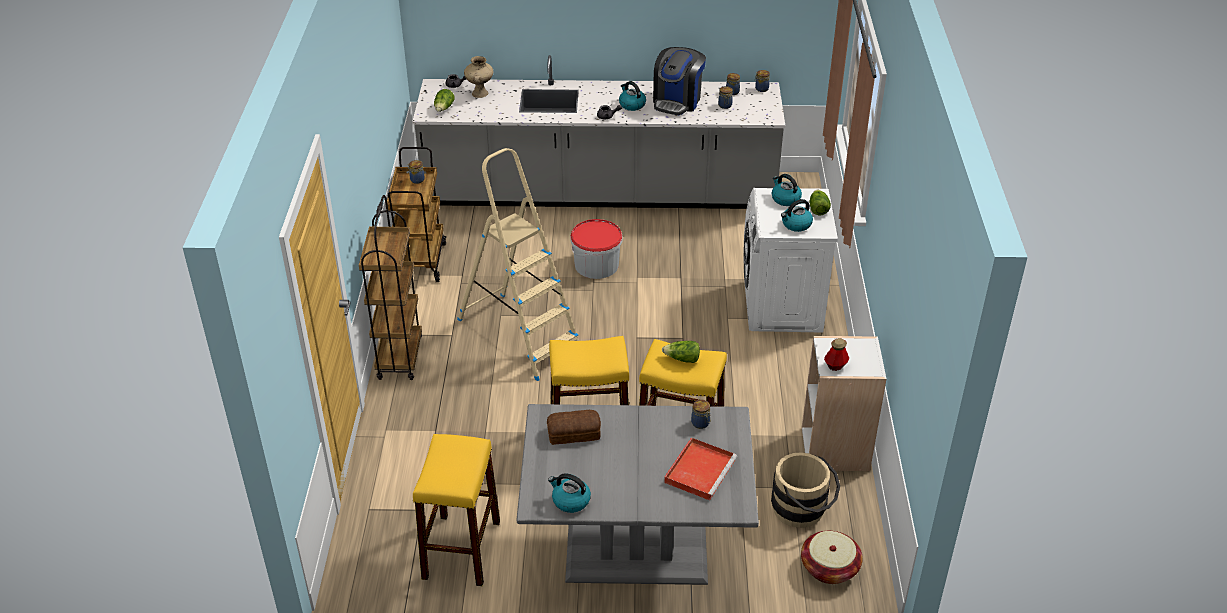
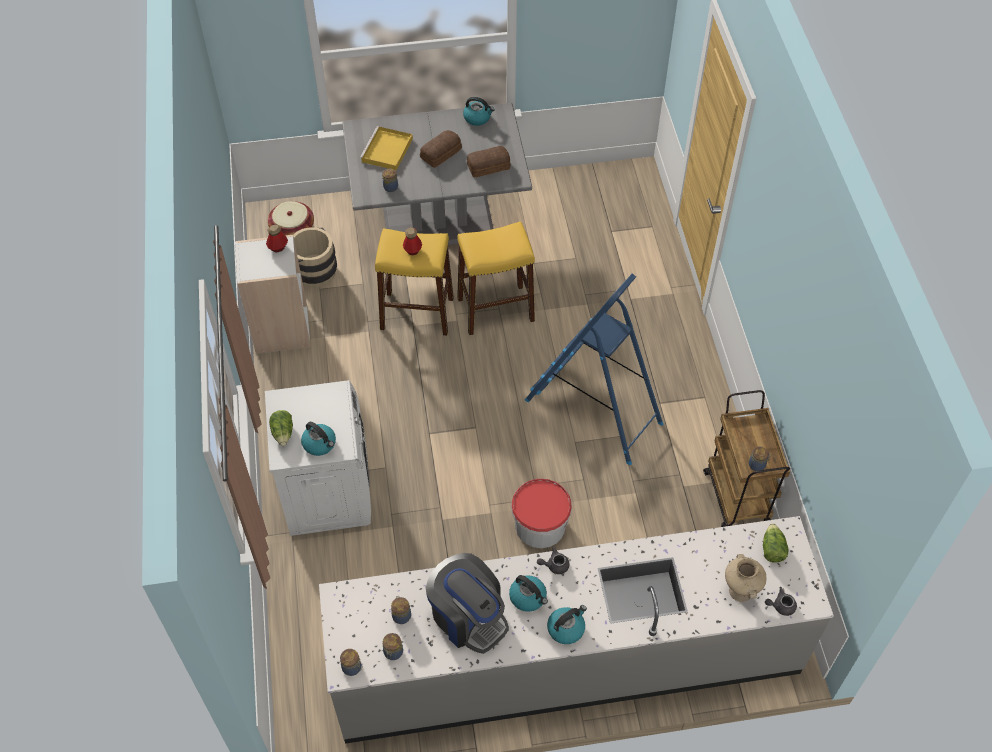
camera: 170 degrees right, 15 degrees up
brown cart [359,195,422,380] -> none
yellow stool [413,434,500,586] -> none
beige step ladder [457,148,579,381] -> blue step ladder [525,273,663,465]
coffee machine [653,47,706,115] -> coffee machine turned 120 degrees clockwise [426,553,509,654]
lettuce [662,341,700,363] -> bottle [403,227,422,255]
red tray [664,438,737,500] -> yellow tray [360,126,413,171]
kettle [781,199,813,232] -> kettle moved to [547,605,587,644]
none -> bread [420,130,462,168]

